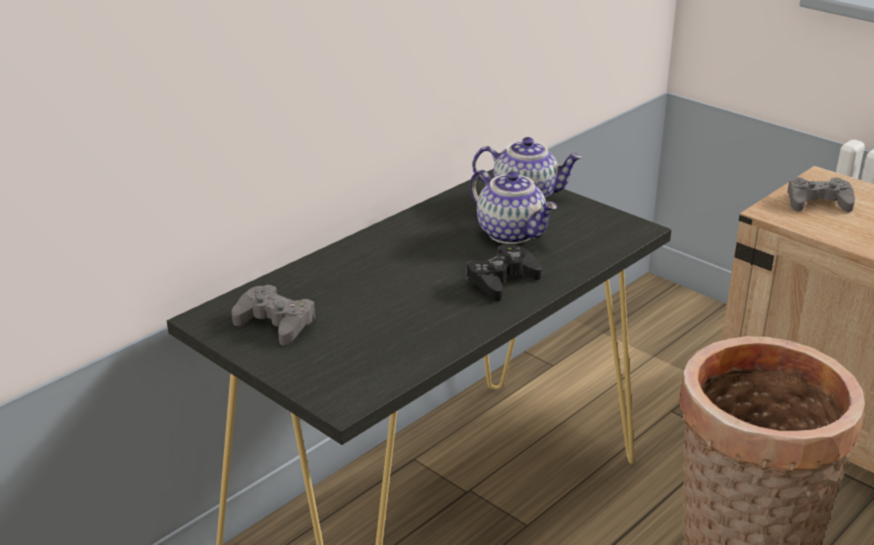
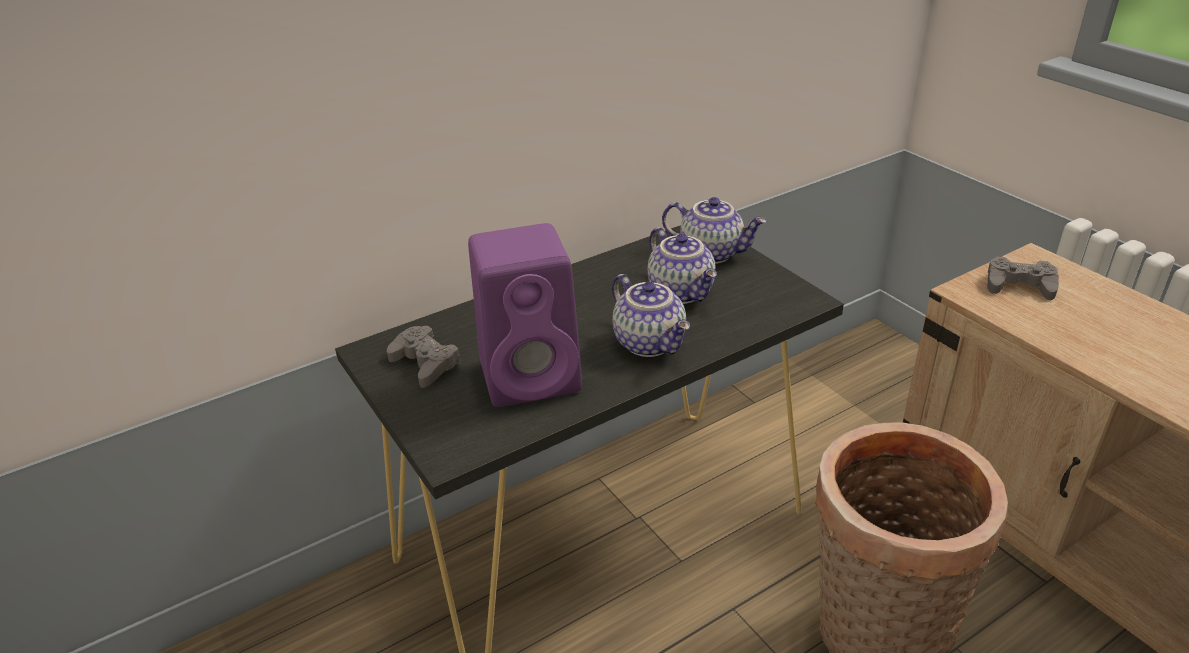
camera: 15 degrees right, 5 degrees up
black game controller [466,244,542,301] -> teapot [612,274,690,357]
none -> purple speaker [468,223,582,407]

